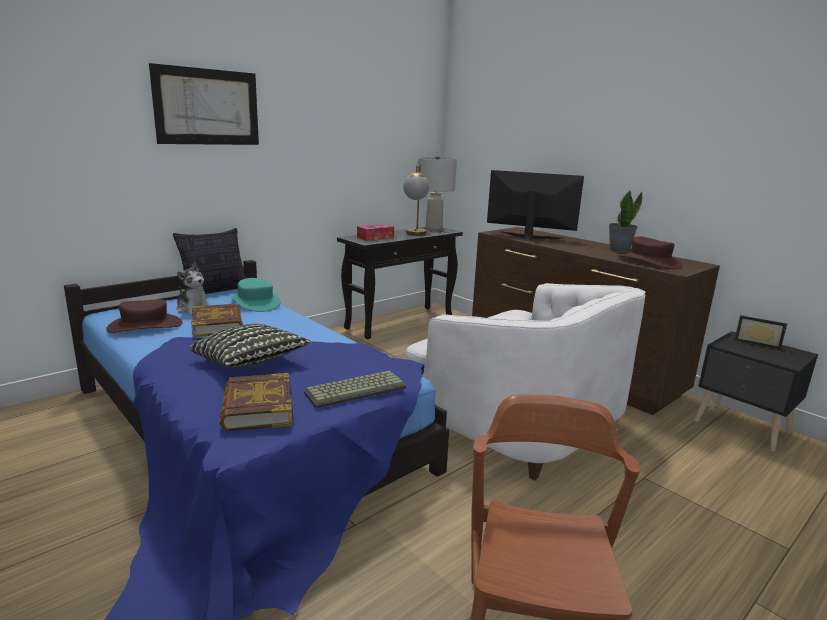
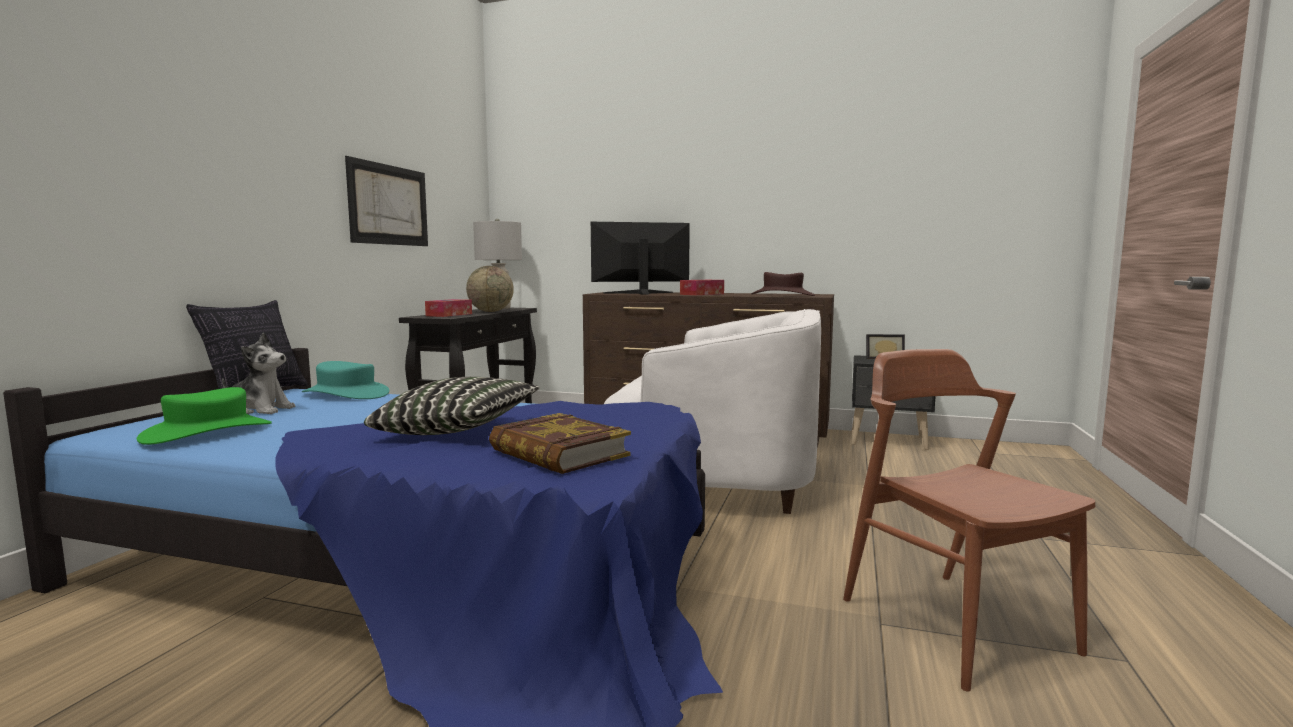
camera: 30 degrees left, 10 degrees down
brown hat [106,299,182,333] -> green hat [137,387,272,445]
picture [149,63,259,145] -> picture moved to [345,156,428,246]
book [191,304,243,337] -> none
keyboard [304,371,407,409] -> none
table lamp [403,164,429,236] -> globe [466,266,514,312]
potted plant [609,191,643,252] -> none
none -> tissue box [680,280,724,295]

